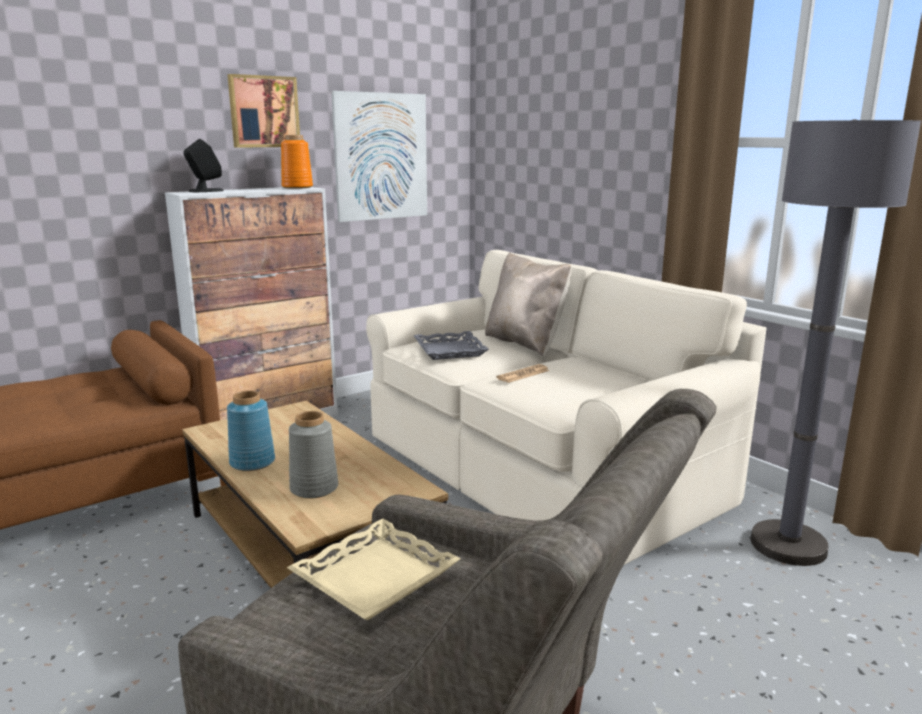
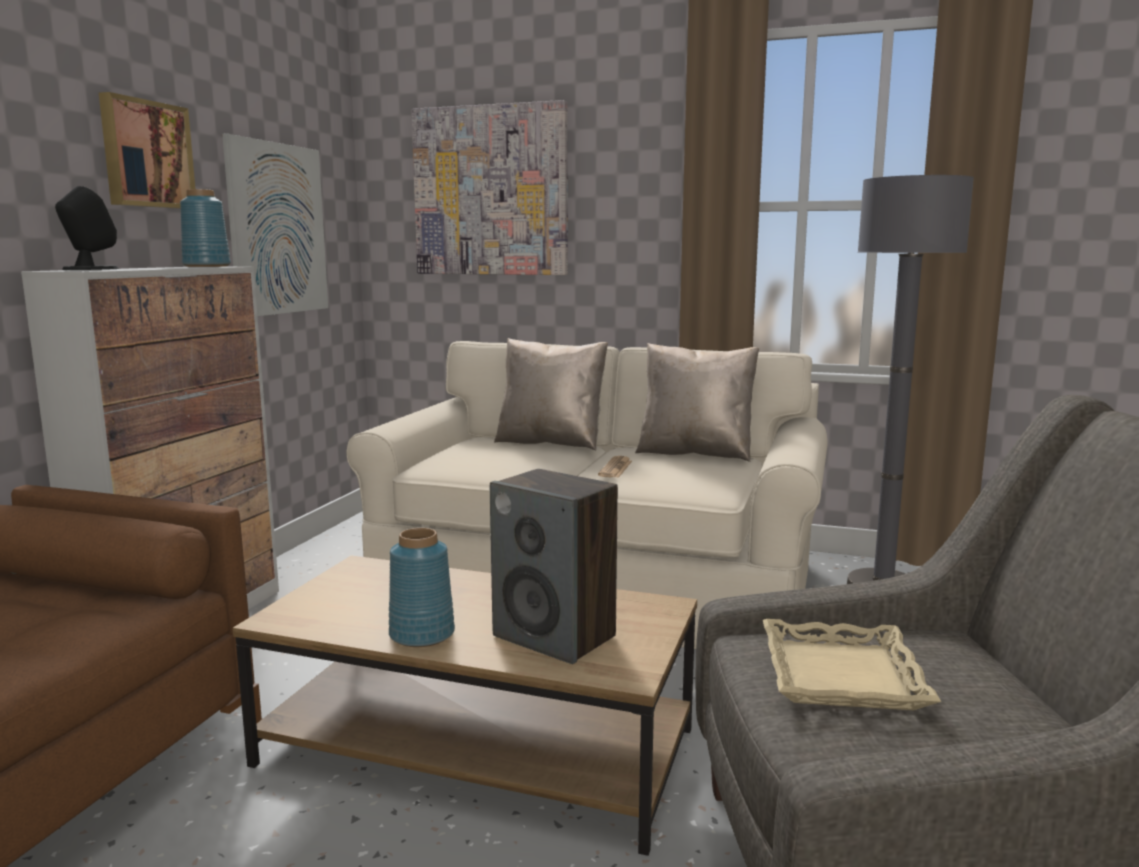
camera: 35 degrees left, 5 degrees down
orange vase [281,135,313,189] -> blue vase [180,189,231,267]
grey vase [289,411,338,498] -> speaker [490,469,618,664]
grey tray [414,331,489,360] -> none
none -> picture [411,100,568,275]
none -> beige pillow [635,343,759,462]

